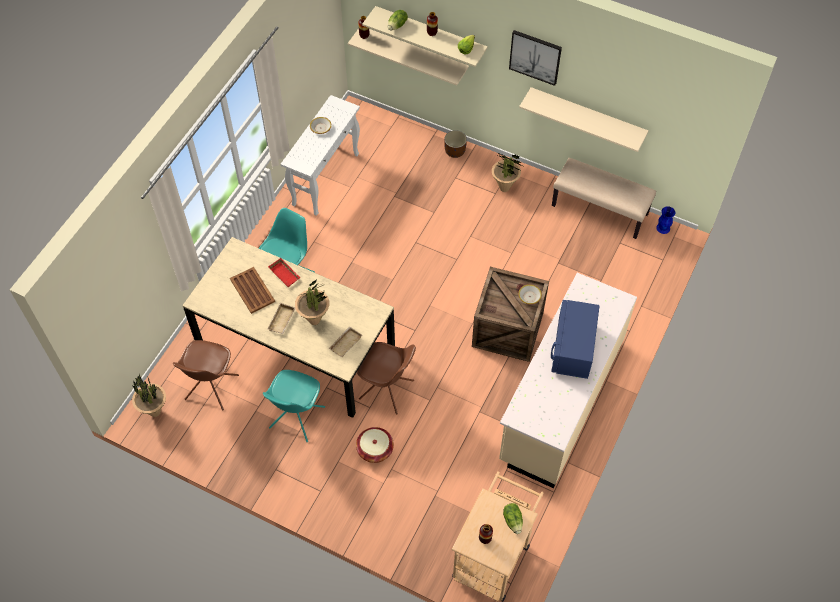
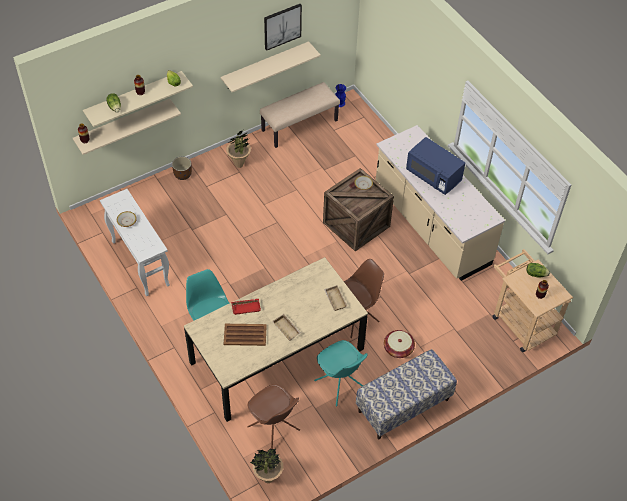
camera: 60 degrees left, 5 degrees down
potted plant [295,279,329,325] -> none
picture [509,30,562,86] -> picture moved to [264,4,302,51]
none -> bench [356,349,457,439]

